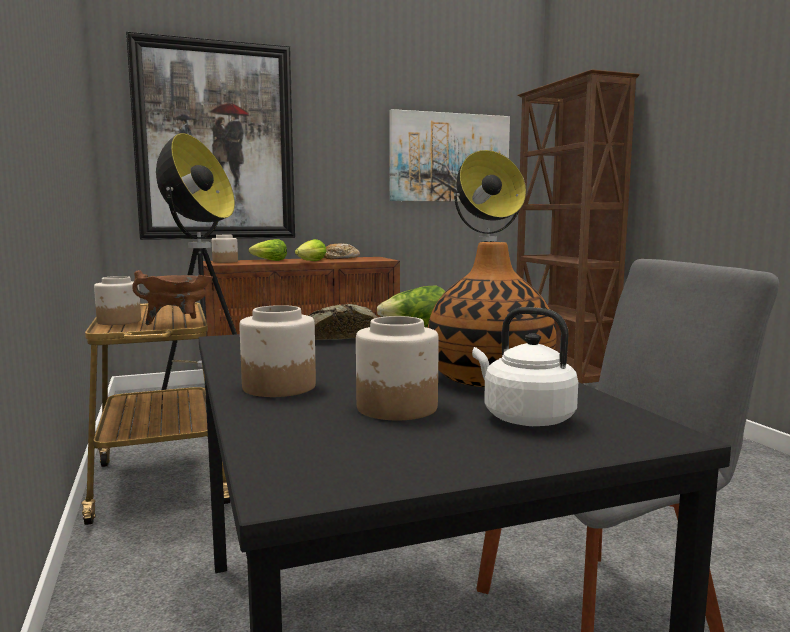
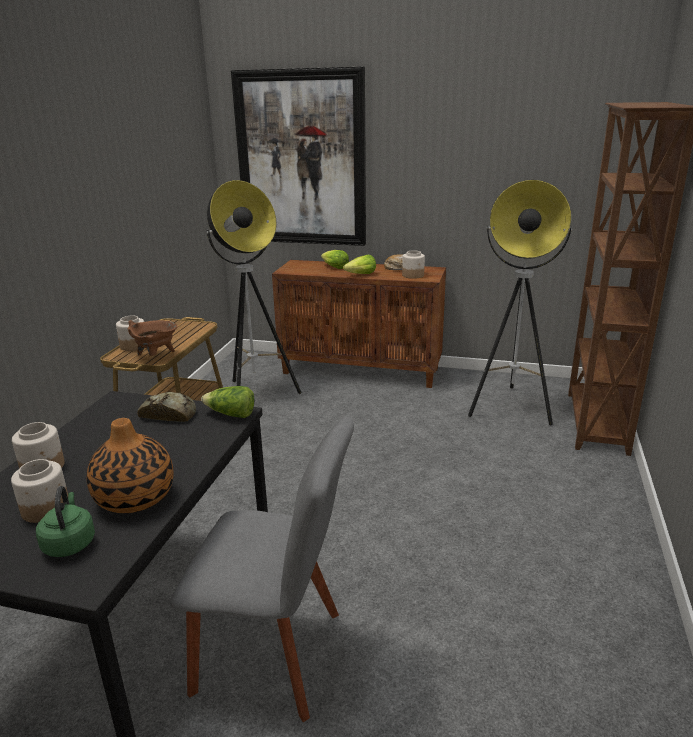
camera: 35 degrees right, 15 degrees up
jar [212,235,238,263] -> jar moved to [402,250,425,279]
picture [390,109,510,202] -> none
white kettle [472,307,578,426] -> green kettle [36,486,95,557]

